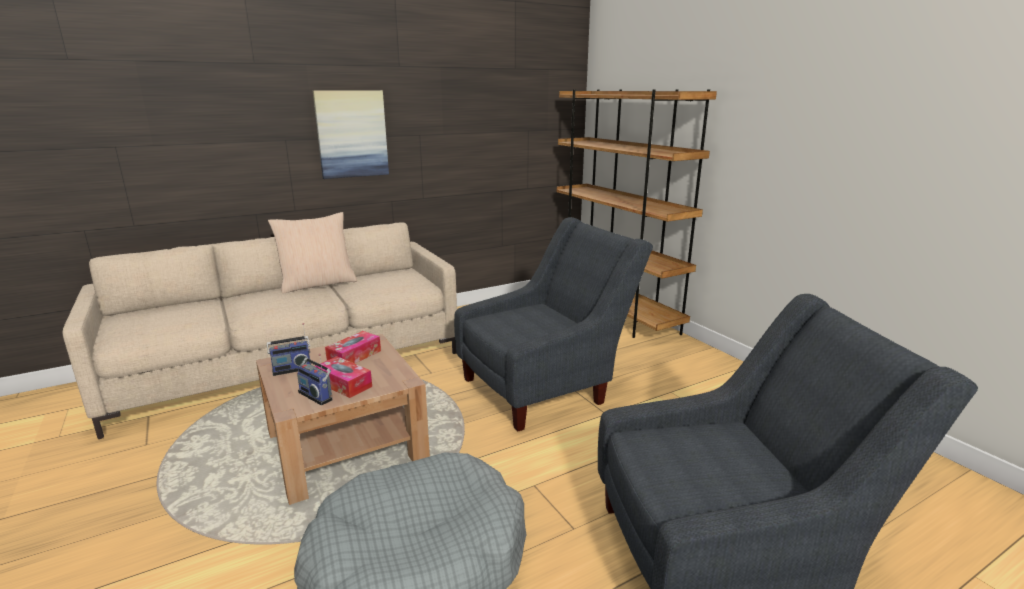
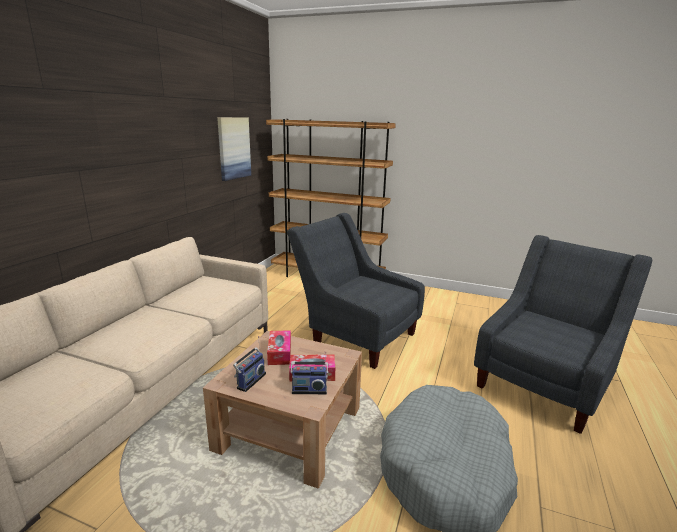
camera: 40 degrees left, 0 degrees up
beige pillow [268,212,357,294] -> none
picture [313,90,389,179] -> picture moved to [217,117,251,181]
grey armchair [454,217,653,431] -> grey armchair turned 75 degrees counterclockwise [287,213,425,369]

